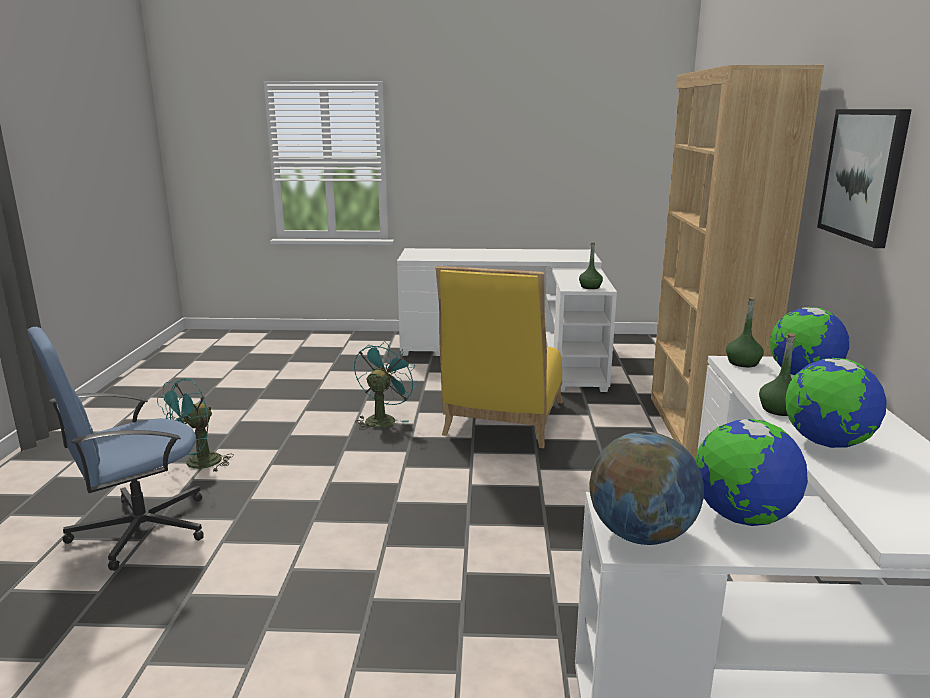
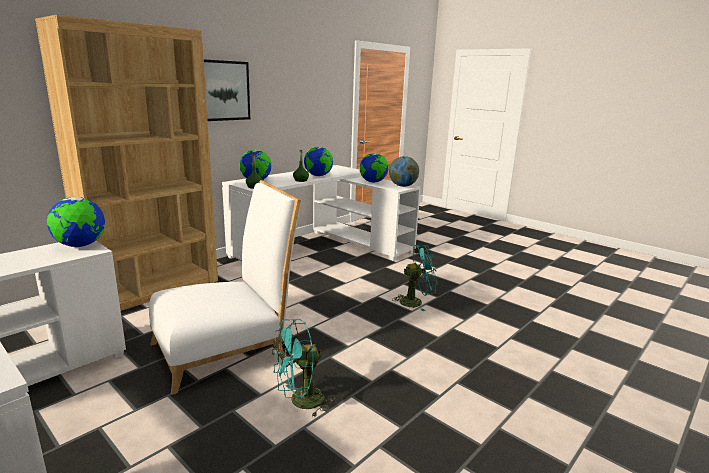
camera: 140 degrees left, 0 degrees up
blue office chair [27,327,204,571] -> none
turquoise fan [157,378,234,472] -> turquoise fan moved to [392,245,437,311]
yellow chair [436,266,563,448] -> white chair [149,180,301,395]
green bottle [579,243,603,289] -> globe [47,197,105,247]

